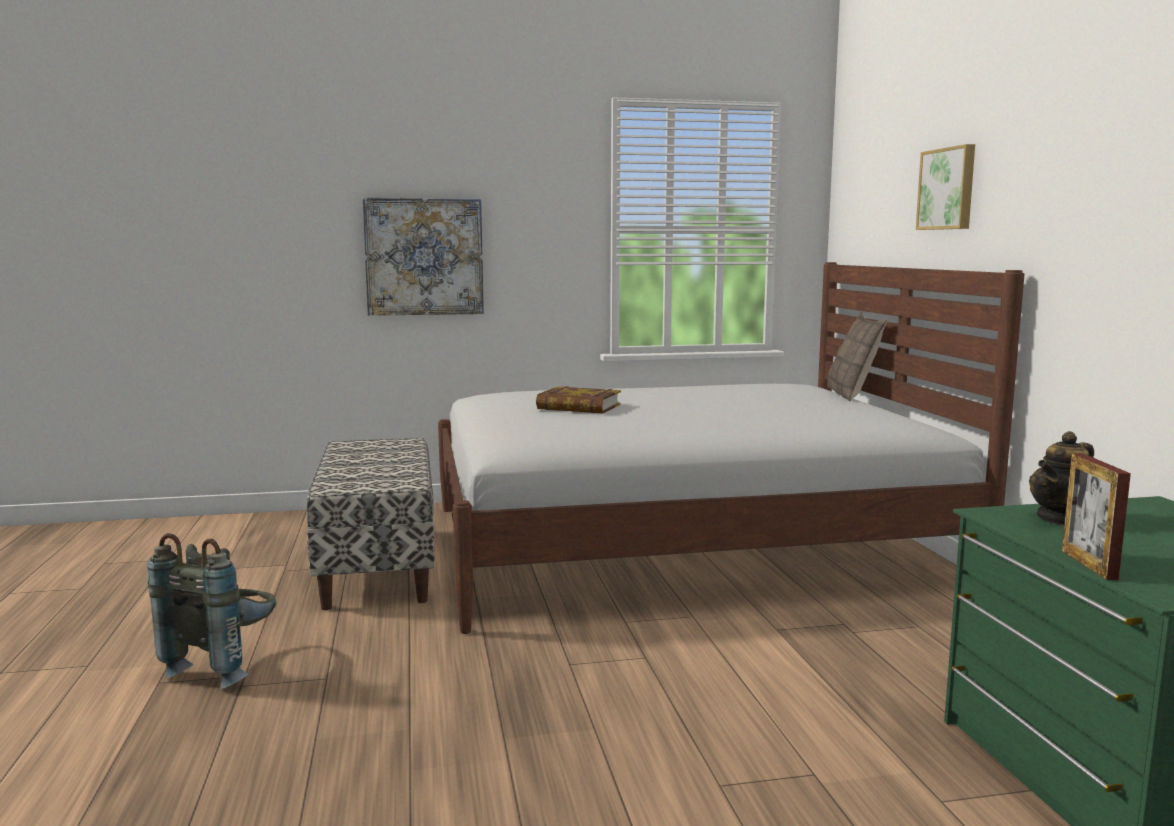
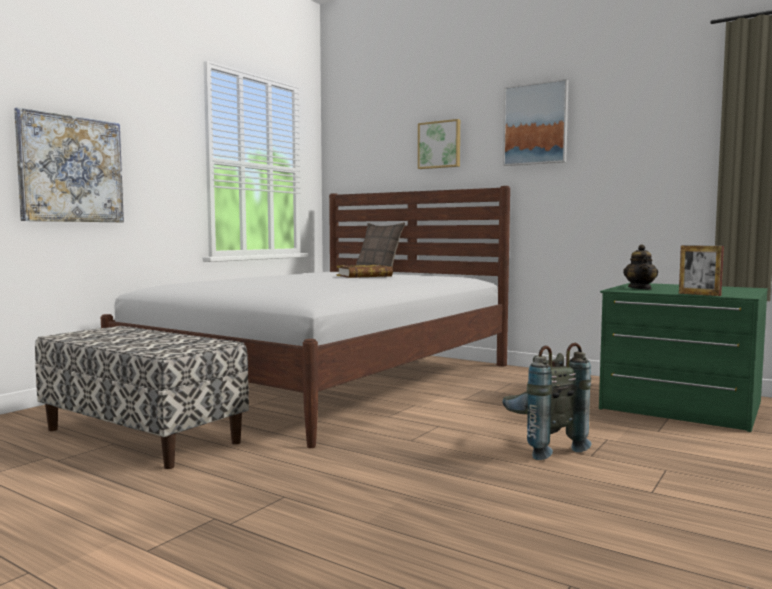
camera: 45 degrees left, 5 degrees down
grey backpack [147,533,277,689] -> grey backpack moved to [502,343,591,460]
book [536,386,621,413] -> book moved to [336,265,393,278]
none -> picture [503,79,568,166]

